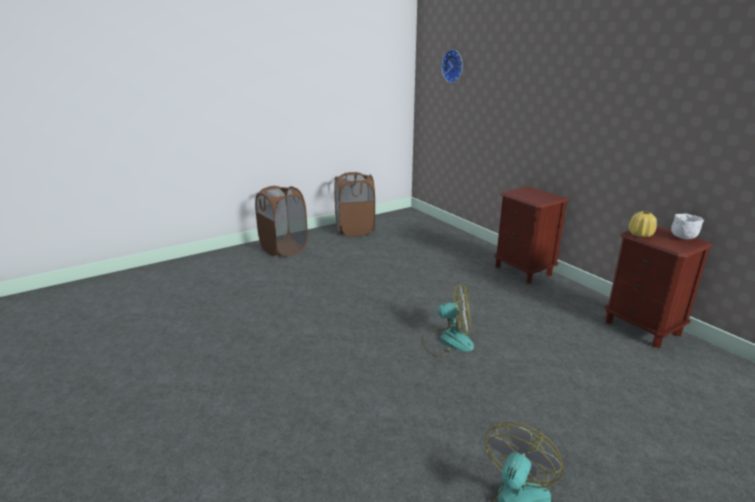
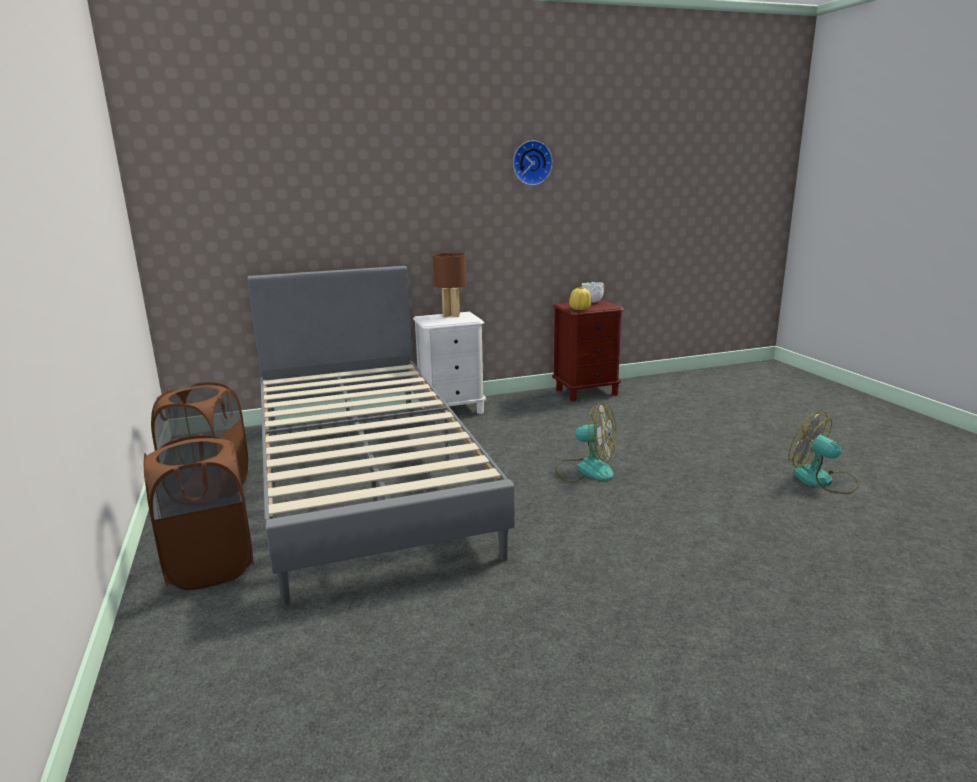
camera: 75 degrees left, 5 degrees down
fan [422,283,474,358] -> fan turned 90 degrees clockwise [556,403,617,483]
wall clock [442,49,463,83] -> wall clock moved to [513,140,553,185]
brown nightstand [494,186,569,284] -> white nightstand [413,312,486,414]
none -> grey bed [247,266,515,606]
none -> brown table lamp [433,253,467,317]

